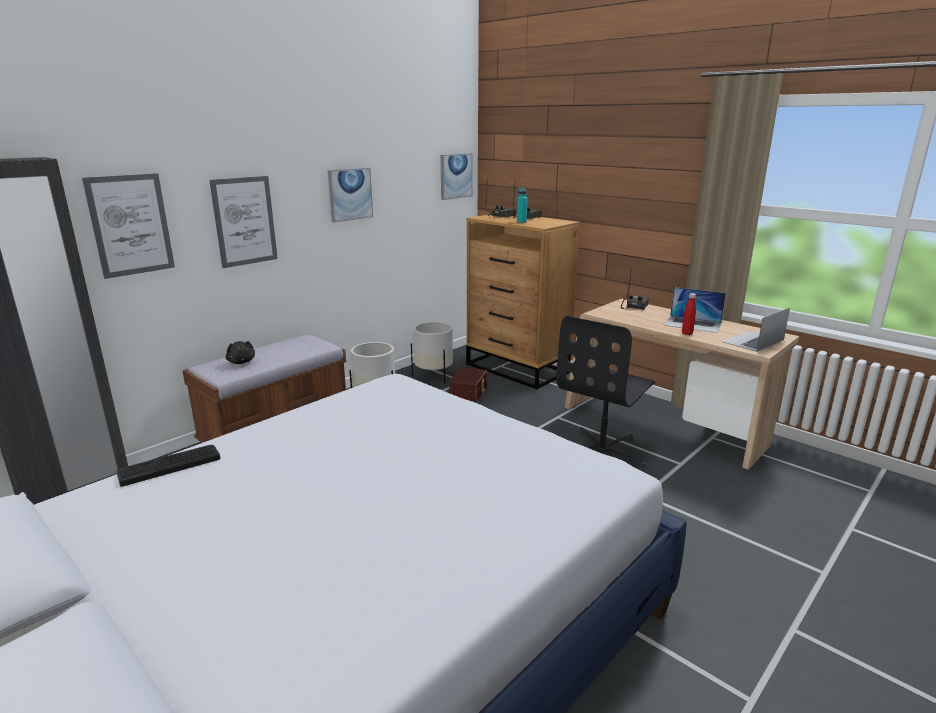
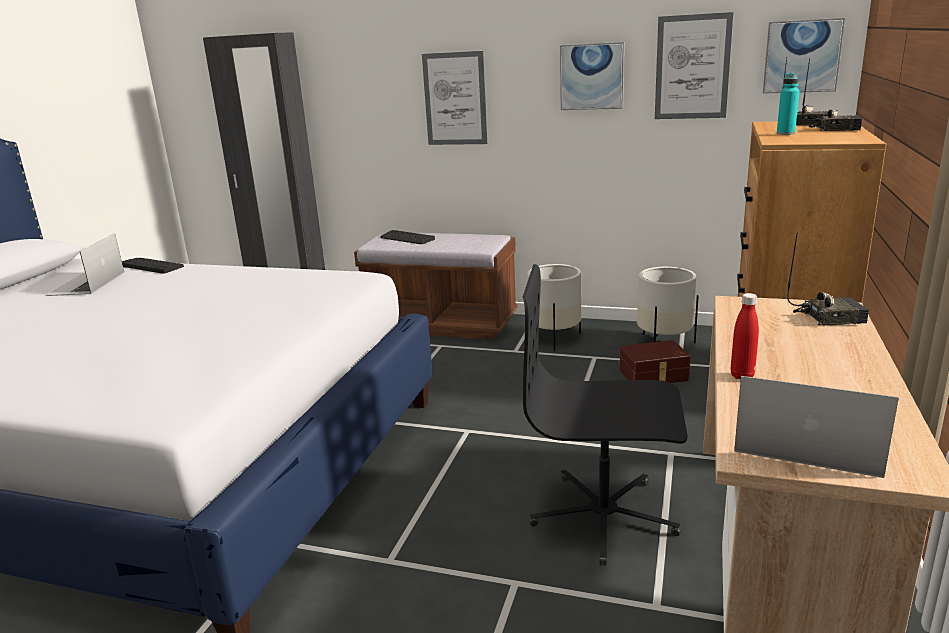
camera: 65 degrees right, 0 degrees up
picture [82,173,175,279] -> picture moved to [655,12,733,119]
black plush toy [225,341,255,364] -> keyboard [380,230,435,244]
laptop [664,287,726,333] -> laptop moved to [45,233,124,296]

